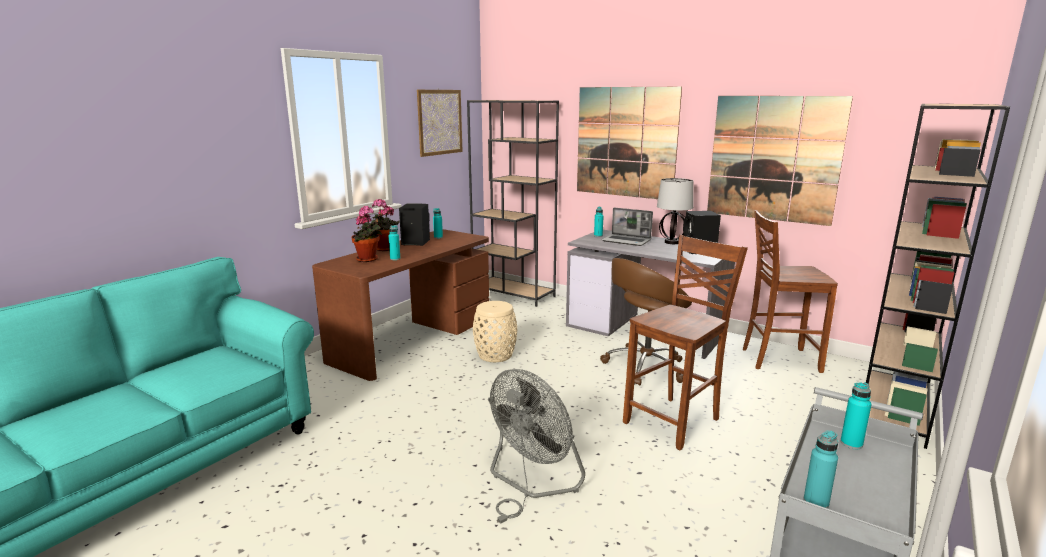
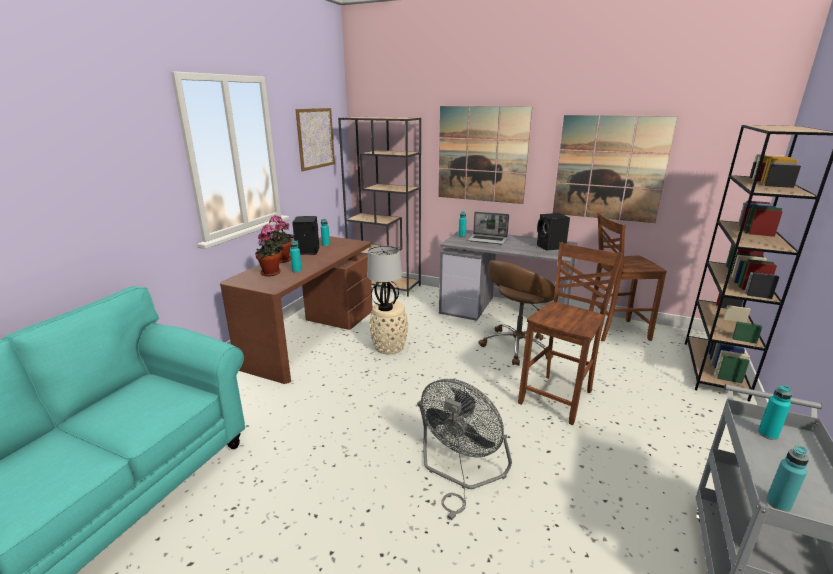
camera: 10 degrees left, 5 degrees up
table lamp [657,178,694,244] -> table lamp moved to [367,246,402,311]

